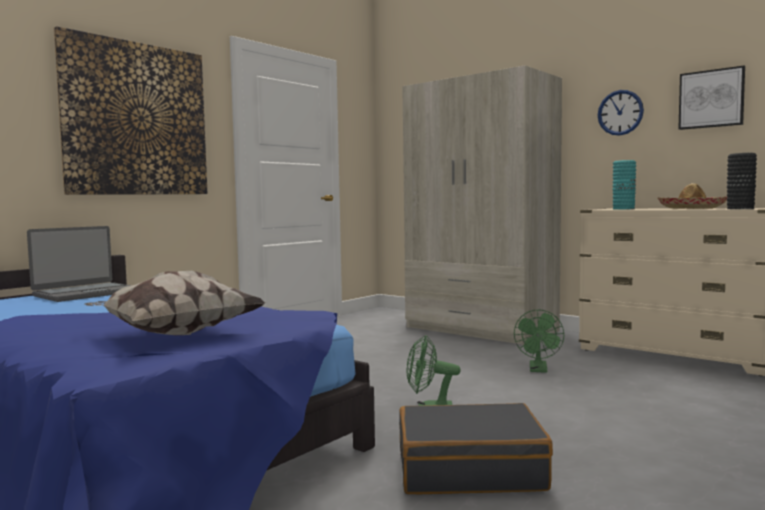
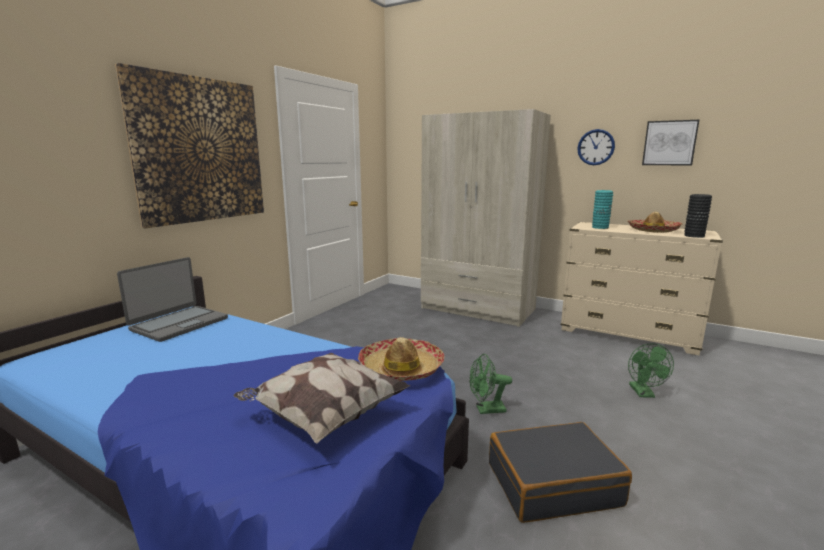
camera: 10 degrees left, 10 degrees up
green fan [514,309,564,373] -> green fan moved to [628,343,674,398]
none -> hat [358,337,444,381]

